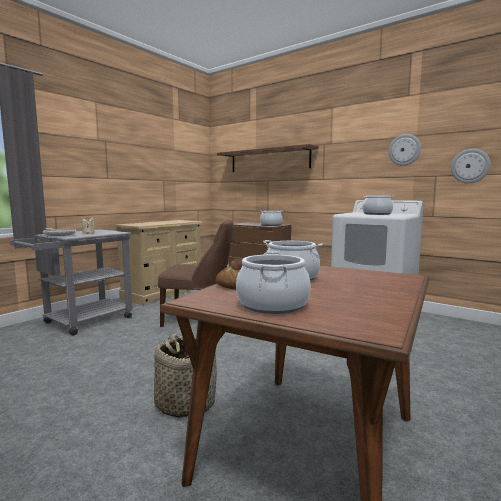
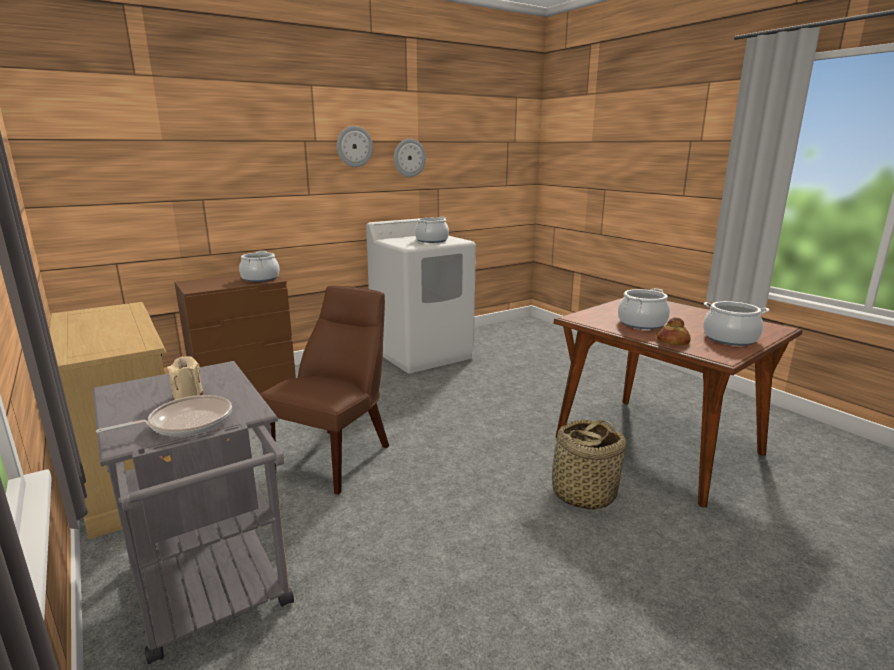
camera: 70 degrees left, 10 degrees up
brown shelf [217,144,319,172] -> none
wall clock [451,149,491,184] -> wall clock moved to [337,126,373,167]

